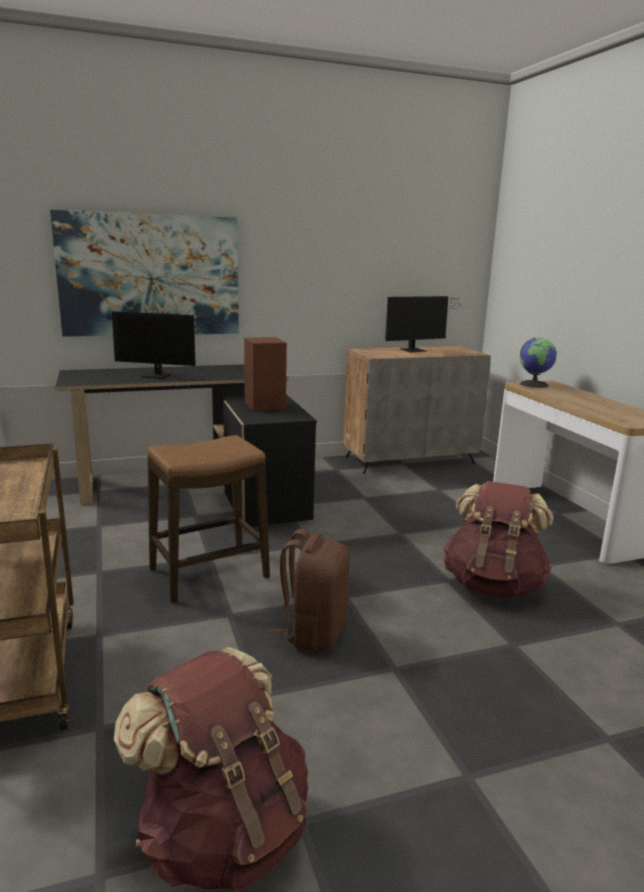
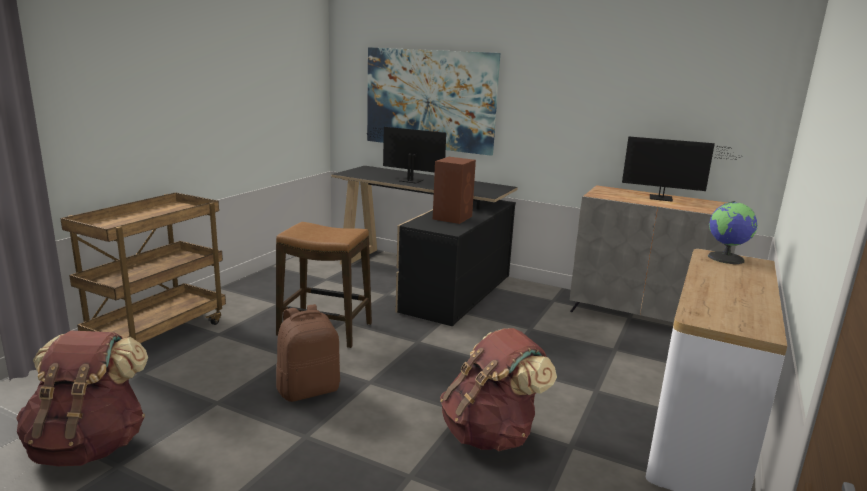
camera: 45 degrees right, 0 degrees up
monitor [112,311,221,379] -> monitor turned 150 degrees clockwise [371,127,446,183]

